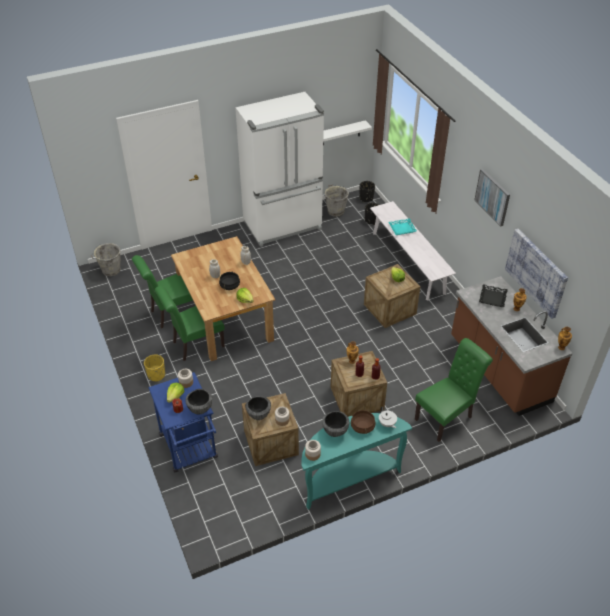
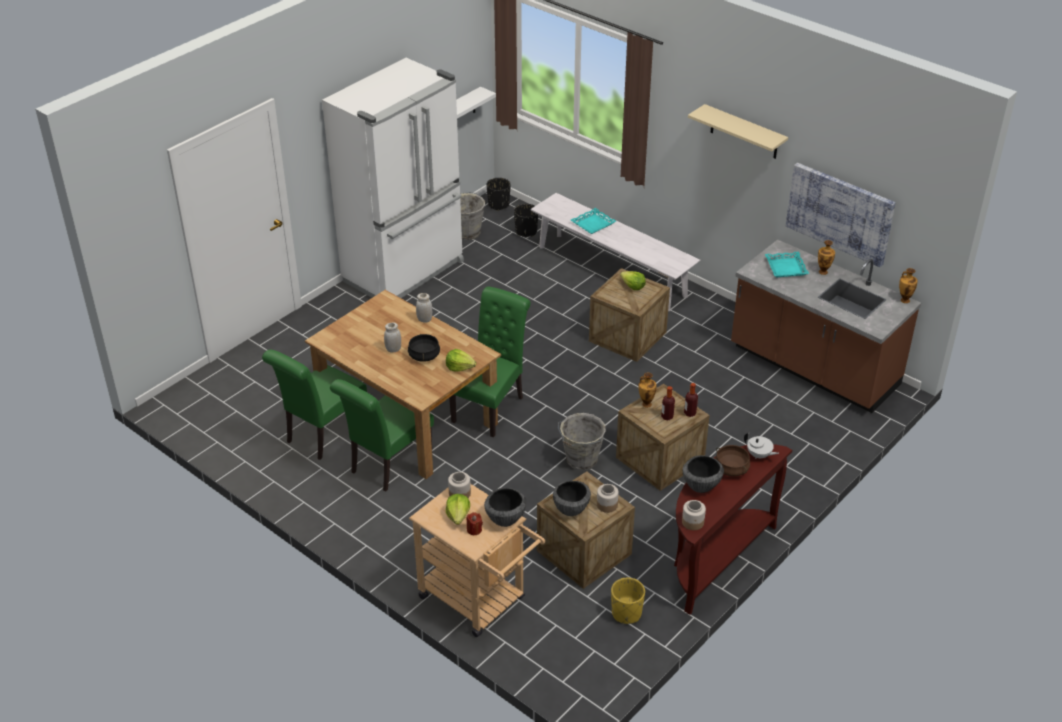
camera: 25 degrees left, 5 degrees down
grey bucket [91,243,121,276] -> grey bucket moved to [558,413,606,471]
yellow planter [144,354,165,382] -> yellow planter moved to [611,578,645,624]
blue cart [148,372,218,473] -> beige cart [409,484,545,637]
turquoise console table [301,413,412,510] -> brown console table [674,444,792,615]
green chair [415,338,493,442] -> green chair moved to [449,287,530,438]
picture [475,169,510,227] -> beige shelf [688,104,788,159]
black tray [479,284,508,307] -> turquoise tray [765,252,809,277]

